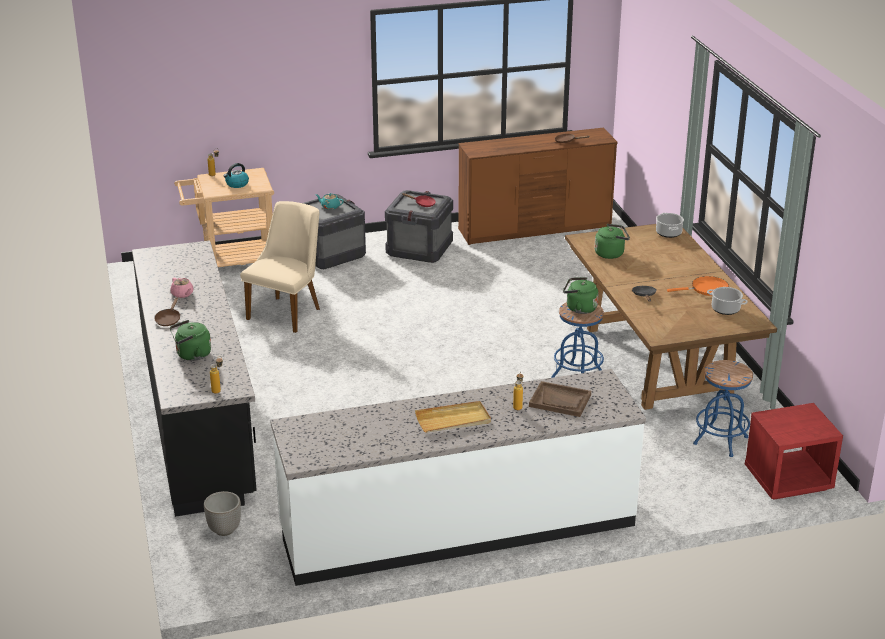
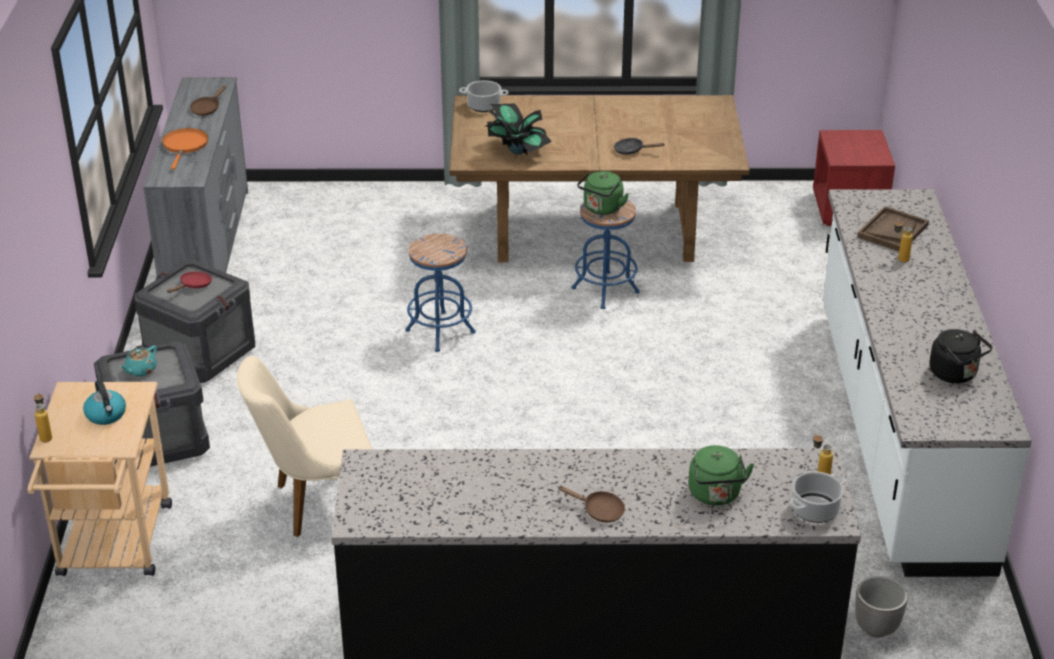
camera: 75 degrees left, 5 degrees up
pink teapot [170,278,194,298] -> none
beige chair [240,201,320,333] -> beige chair turned 60 degrees counterclockwise [236,356,372,537]
beige tray [415,401,491,433] -> none
brown dresser [458,128,618,245] -> grey dresser [143,77,248,277]
green kettle [594,224,630,259] -> potted plant [485,104,552,156]
orange frying pan [667,276,729,296] -> orange frying pan moved to [162,128,208,170]
blue stool [693,360,753,457] -> blue stool moved to [405,234,476,352]
cooking pot [707,287,748,315] -> cooking pot moved to [790,472,845,523]
none -> black kettle [929,329,993,383]

